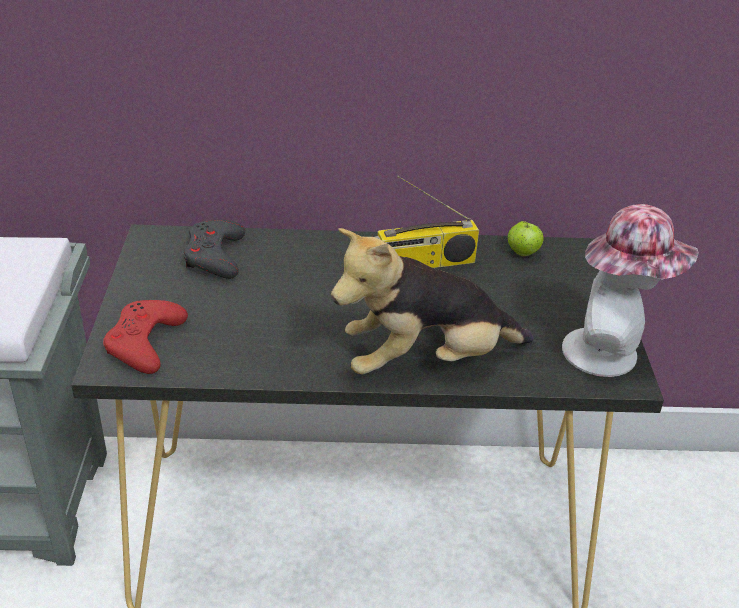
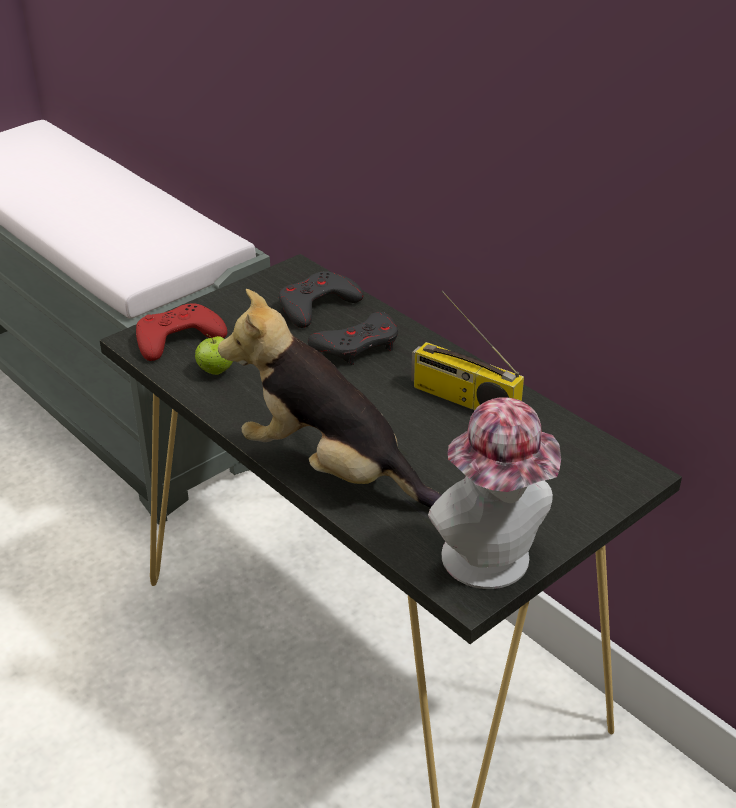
camera: 50 degrees right, 0 degrees up
apple [508,221,544,256] -> apple moved to [195,334,233,375]
none -> grey game controller [308,312,398,365]

